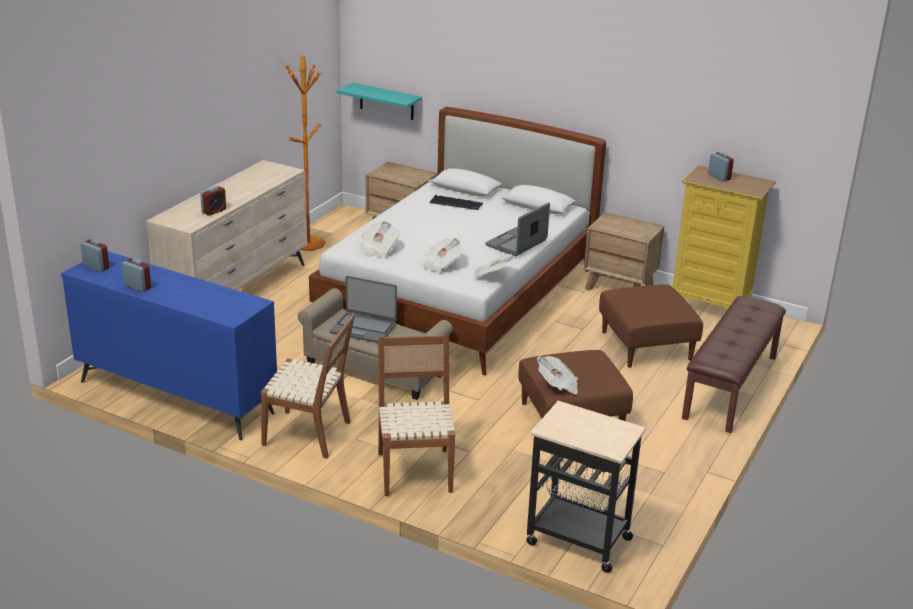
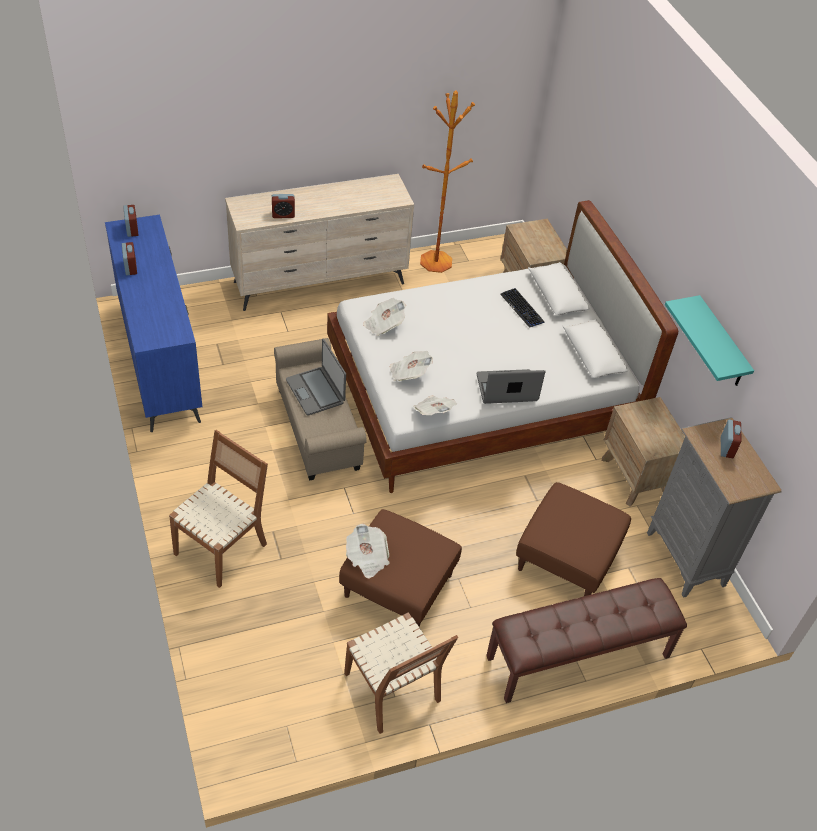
camera: 40 degrees right, 20 degrees up
chair [261,313,355,459] -> chair moved to [344,612,458,734]
turquoise shelf [337,83,422,120] -> turquoise shelf moved to [665,295,754,386]
cart [526,401,646,573] -> none
yellow dresser [673,165,776,310] -> grey dresser [647,417,782,598]

